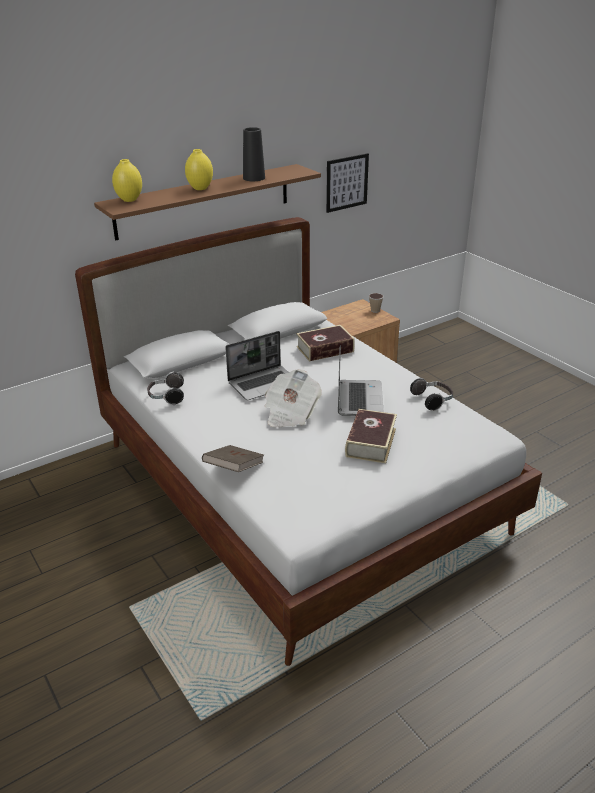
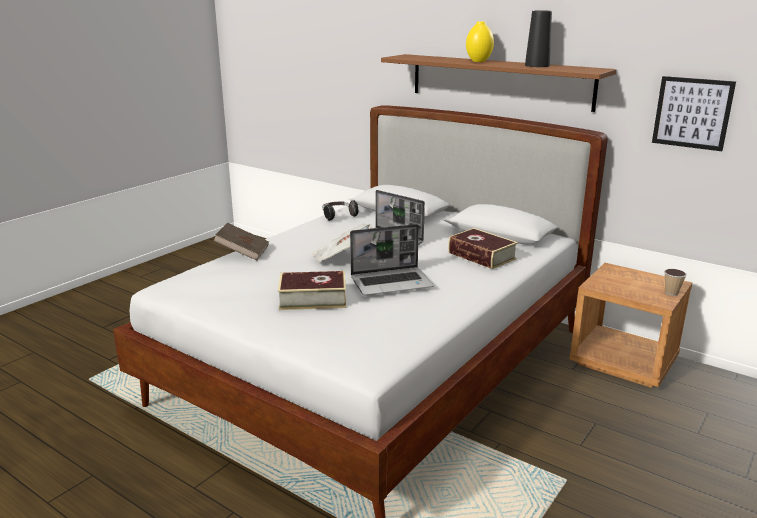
camera: 70 degrees right, 10 degrees down
yellow vase [112,159,142,202] -> none
headphones [410,378,453,411] -> none

